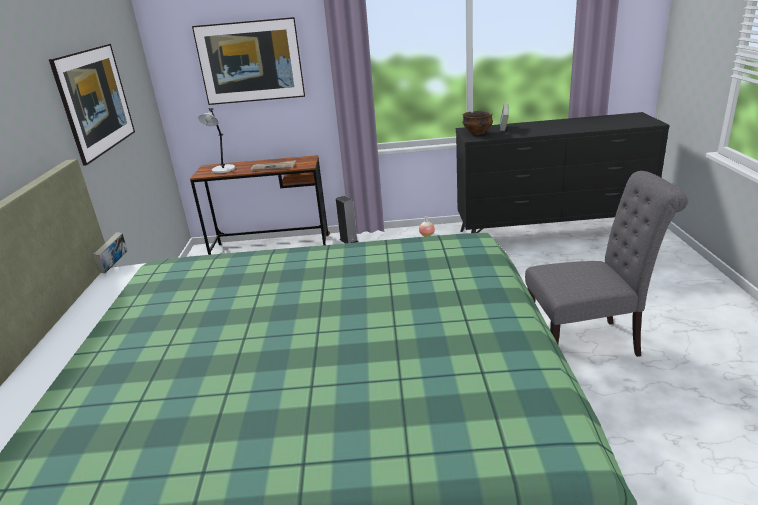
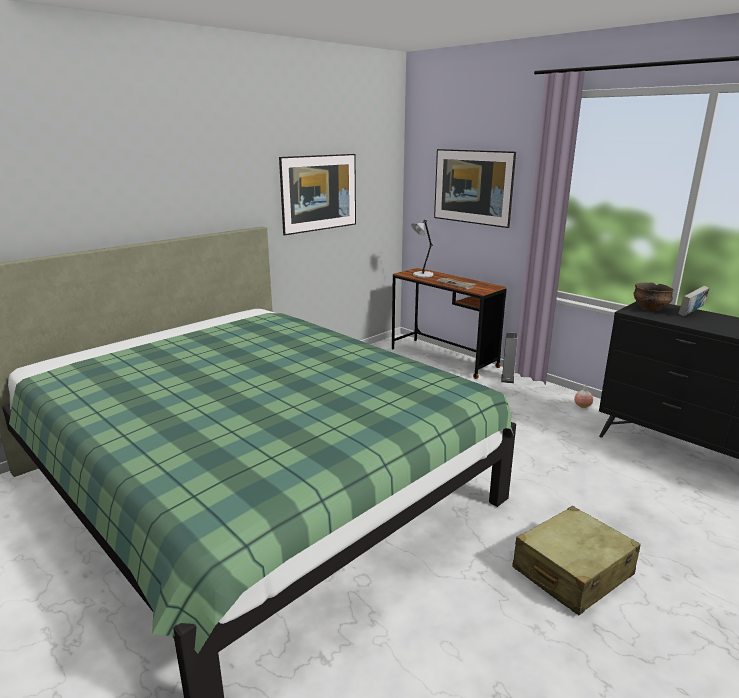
camera: 45 degrees right, 5 degrees down
book [93,232,127,273] -> none
grey chair [525,171,688,357] -> beige suitcase [512,506,641,615]

